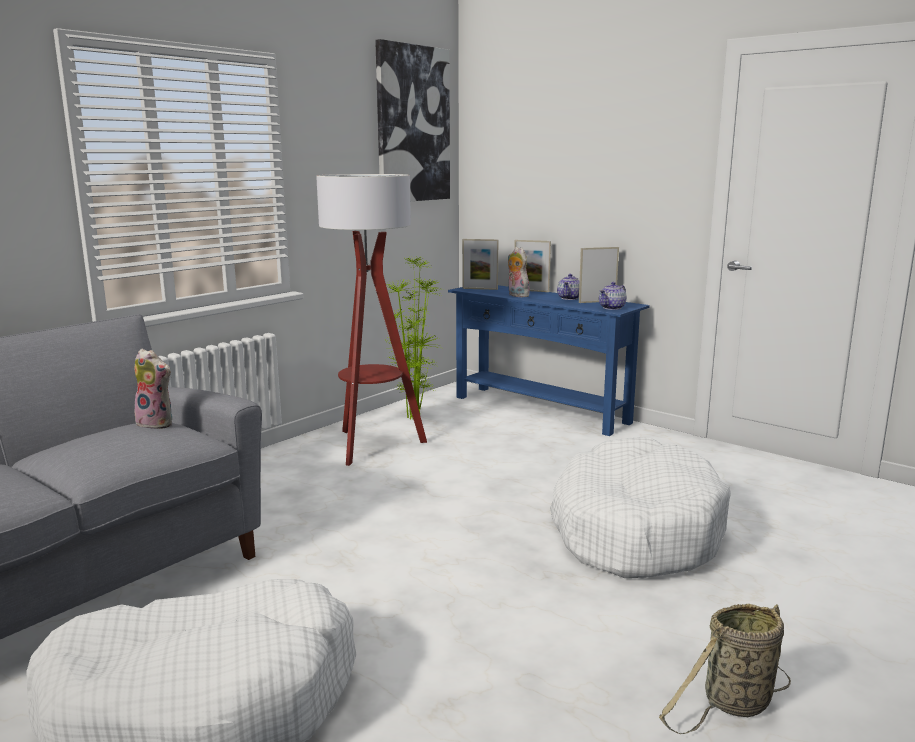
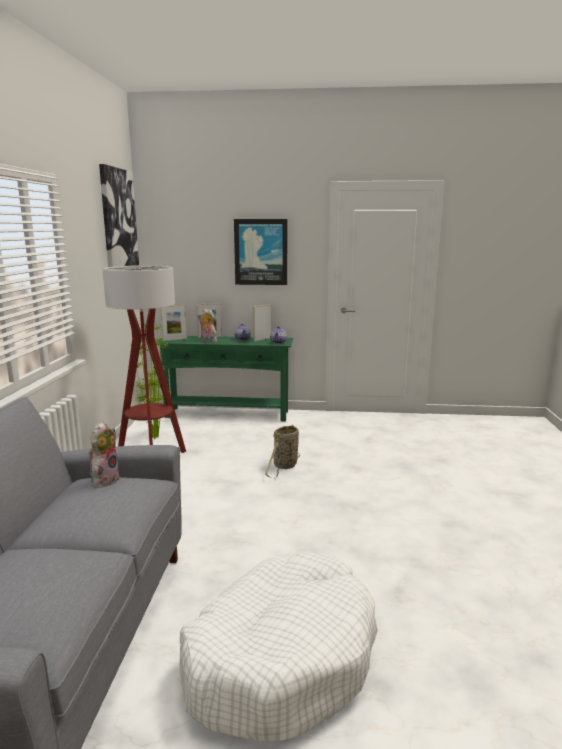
camera: 35 degrees left, 0 degrees up
plush toy [135,349,172,429] -> plush toy turned 60 degrees counterclockwise [89,421,120,488]
blue console table [448,285,650,436] -> green console table [156,336,293,421]
white dog bed [550,437,731,578] -> none
basket [659,604,791,734] -> basket moved to [265,424,300,478]
none -> picture [234,219,287,285]

